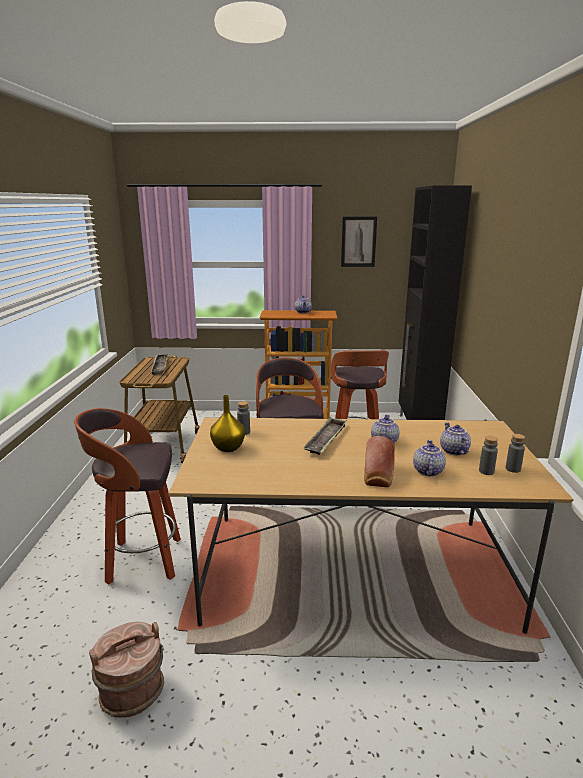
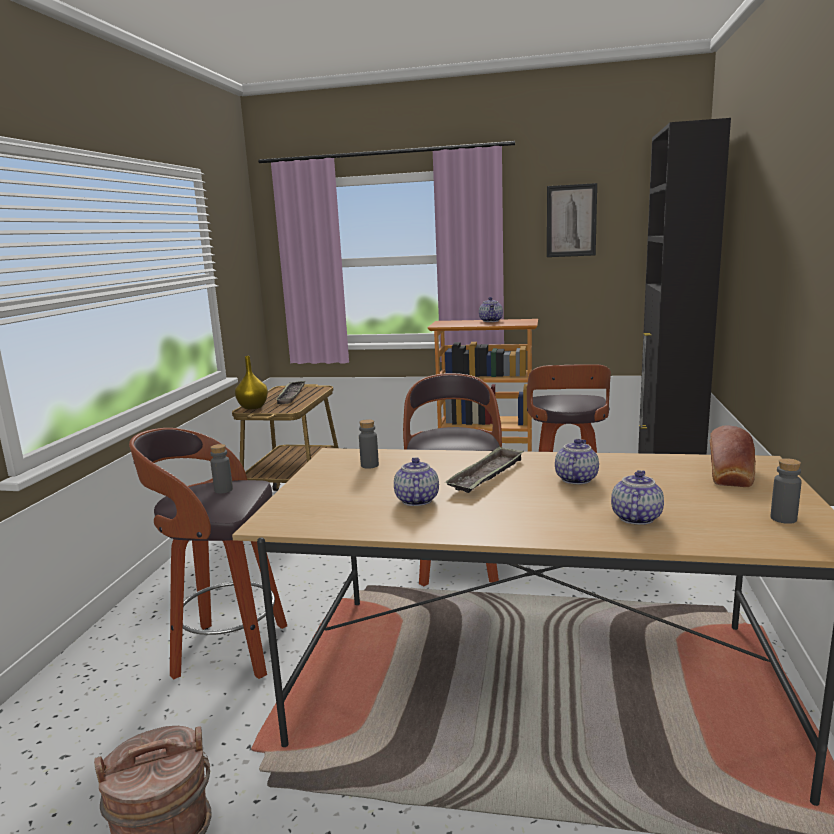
camera: 10 degrees right, 5 degrees down
yellow vase [210,395,245,452] -> yellow vase moved to [235,356,268,410]
bread [364,436,395,487] -> bread moved to [710,425,756,487]
teapot [440,422,471,455] -> teapot moved to [394,457,439,506]
grey bottle [479,436,498,475] -> grey bottle moved to [210,444,233,493]

